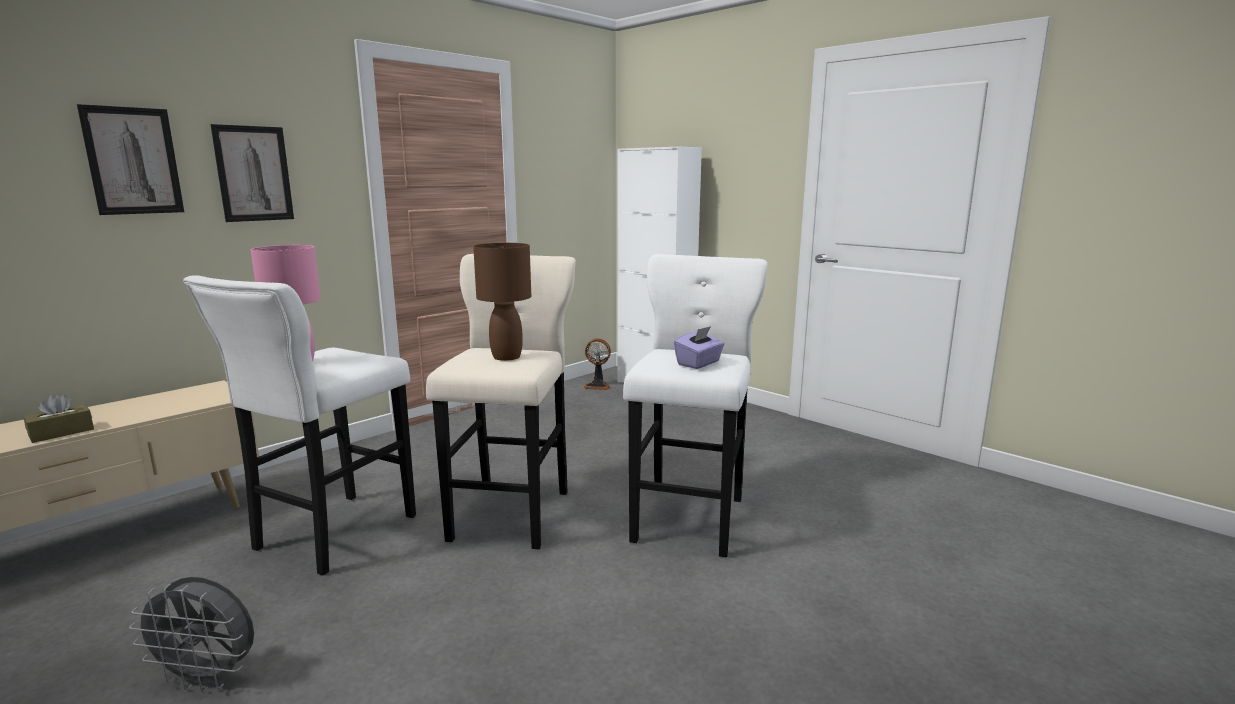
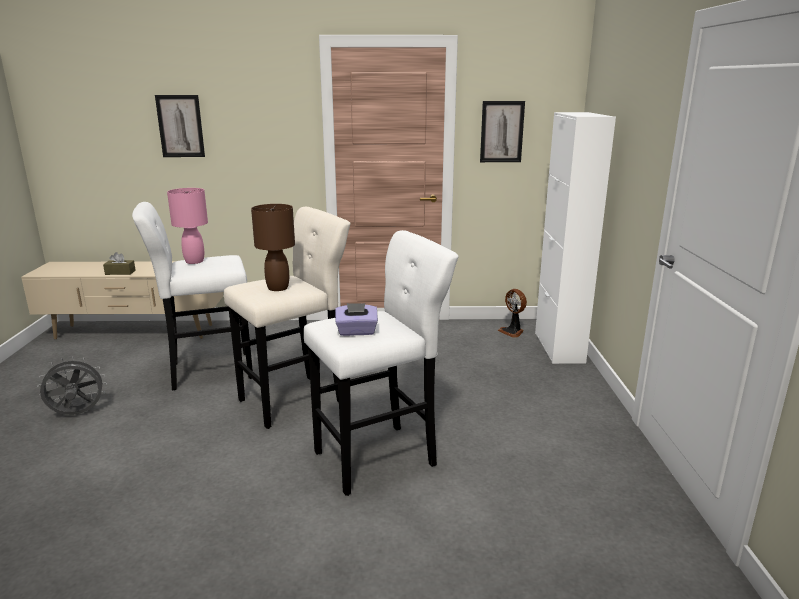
camera: 45 degrees right, 5 degrees up
grey fan [129,577,254,692] -> grey fan turned 105 degrees clockwise [37,356,107,415]
picture [210,124,294,222] -> picture moved to [480,101,525,162]

